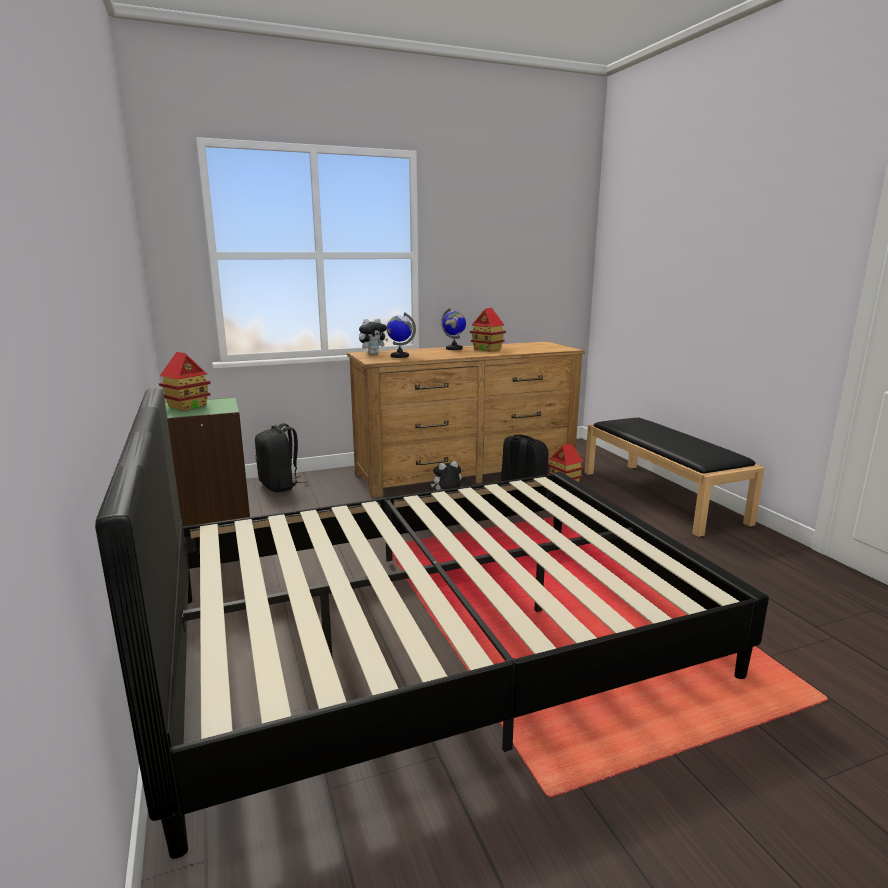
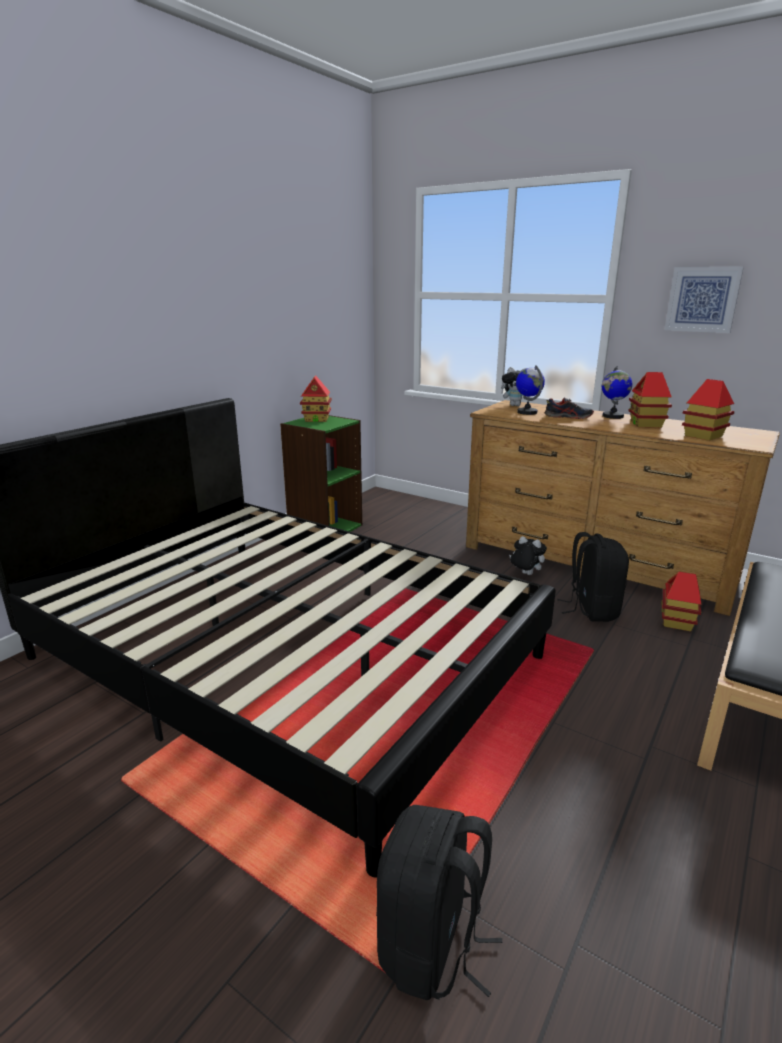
camera: 55 degrees right, 5 degrees up
black backpack [255,423,307,492] -> black backpack moved to [376,805,502,1000]
none -> shoe [545,398,594,419]
none -> picture [664,267,744,333]
none -> toy house [682,379,735,441]

